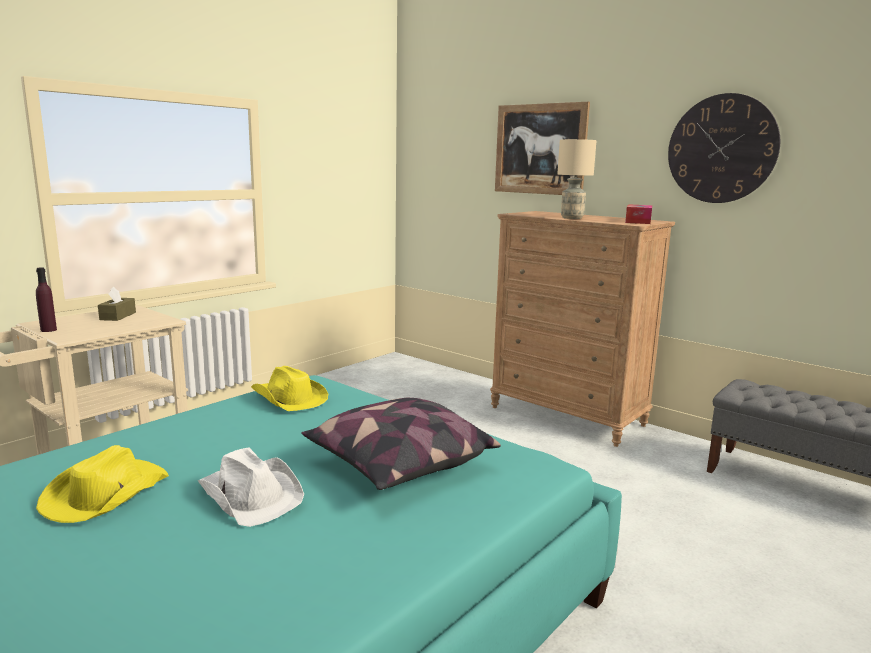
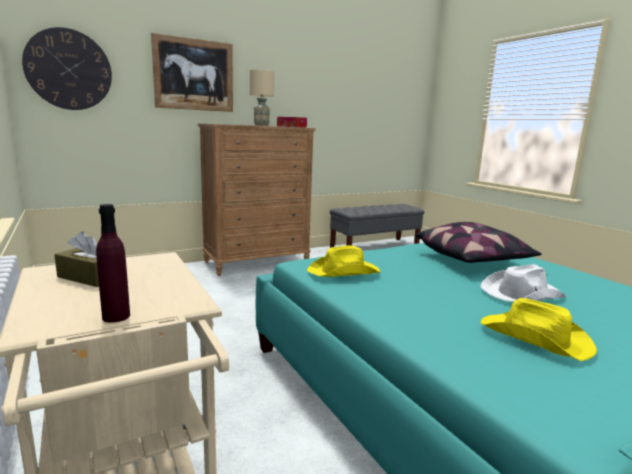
camera: 70 degrees left, 0 degrees up
wall clock [668,93,780,203] -> wall clock moved to [22,27,112,110]

